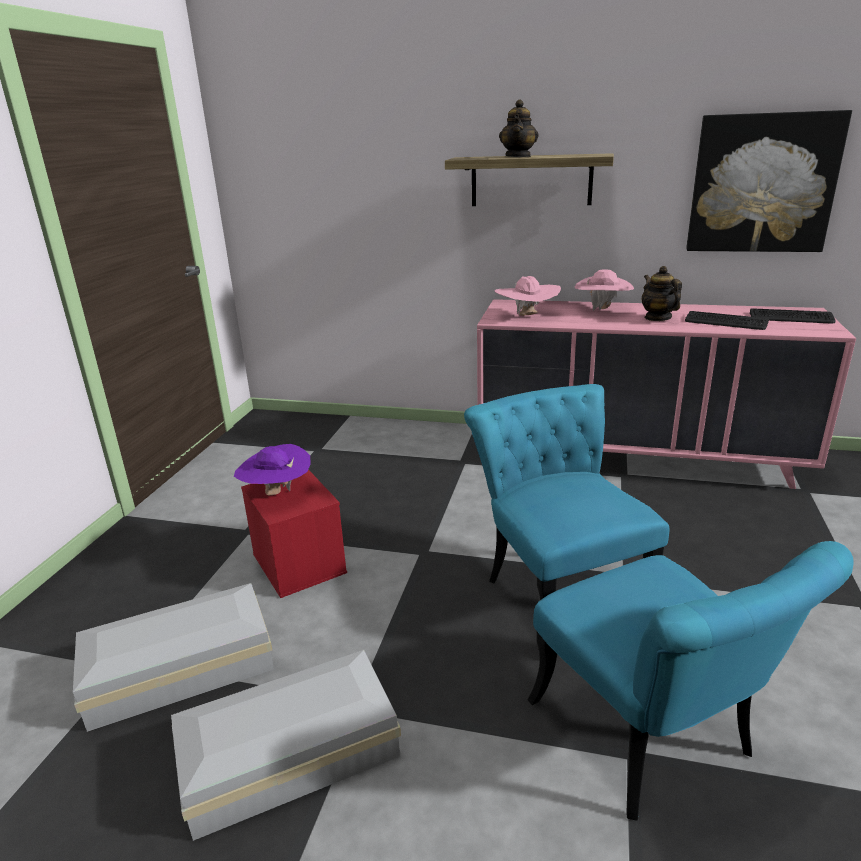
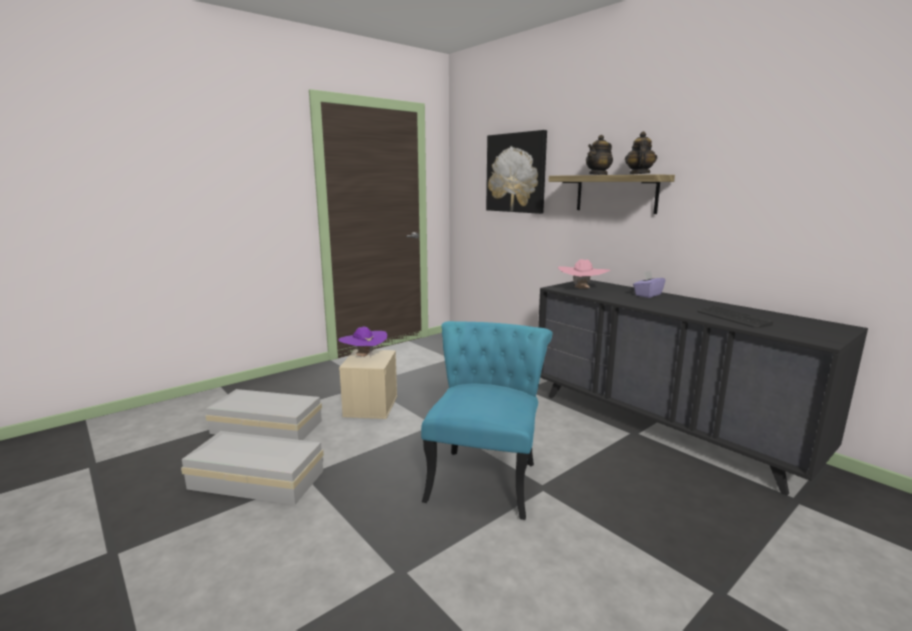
camera: 35 degrees right, 10 degrees down
red storage box [241,469,347,598] -> beige storage box [339,349,397,419]
pink dresser [477,299,856,489] -> black dresser [538,280,868,496]
turquoise chair [528,541,854,821] -> none
pink hat [574,269,634,311] -> purple tissue box [633,271,665,298]
teapot [642,266,682,321] -> teapot moved to [625,131,657,175]
picture [686,110,852,252] -> picture moved to [486,130,547,214]
keyboard [750,308,835,323] -> none

